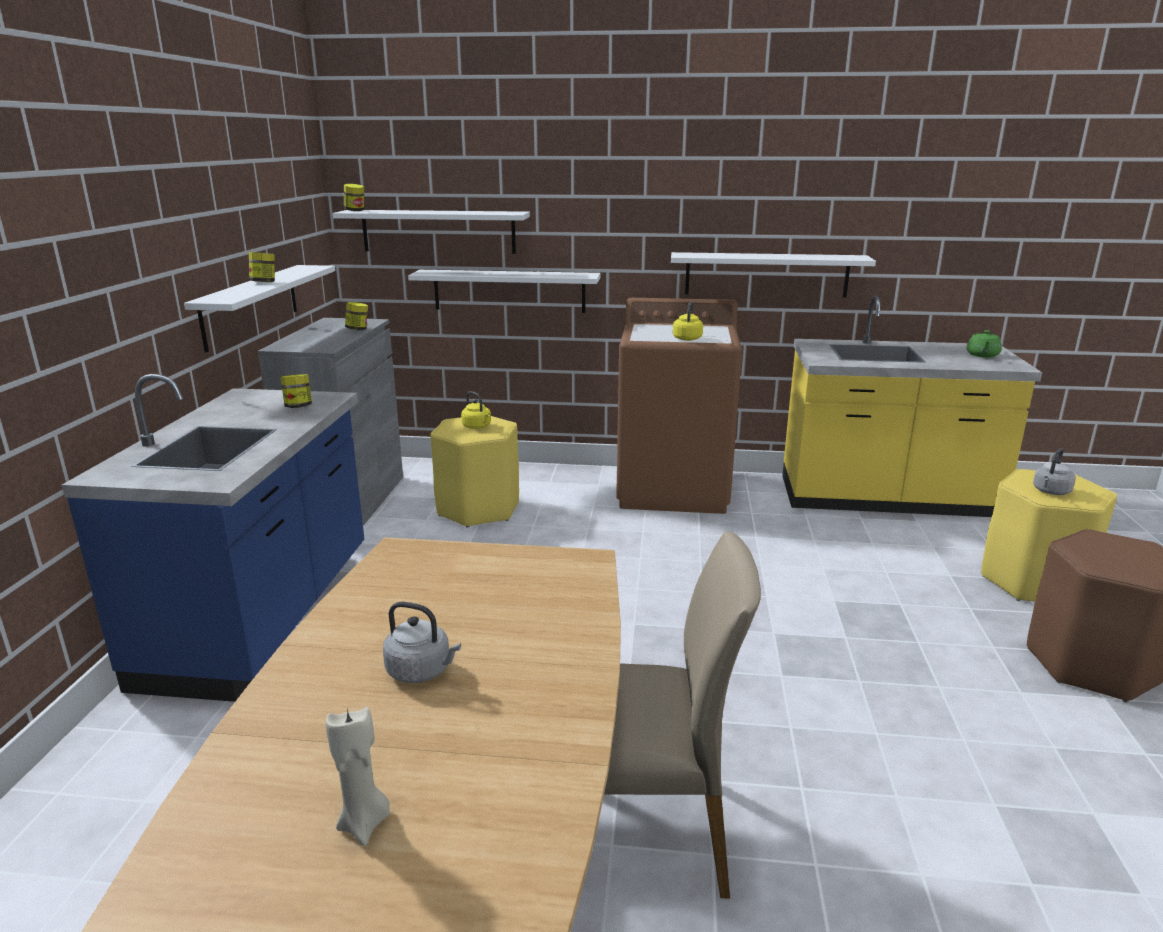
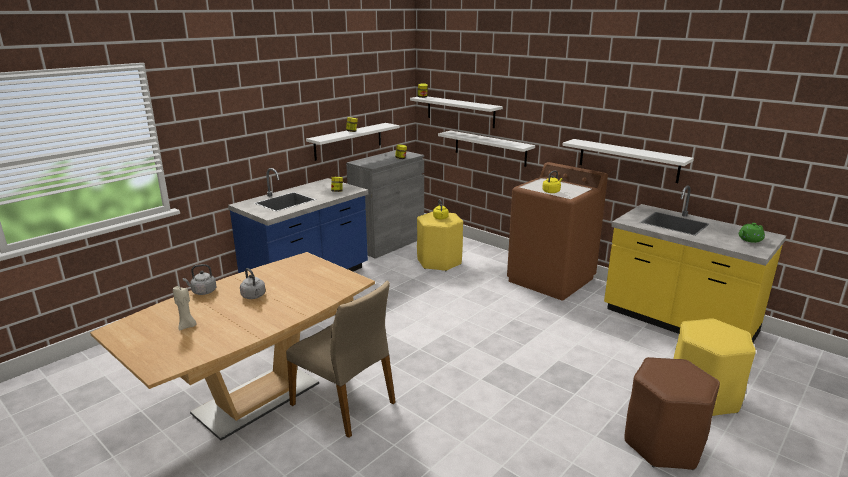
camera: 35 degrees right, 0 degrees up
grey kettle [1033,448,1076,495] -> grey kettle moved to [183,264,217,295]

